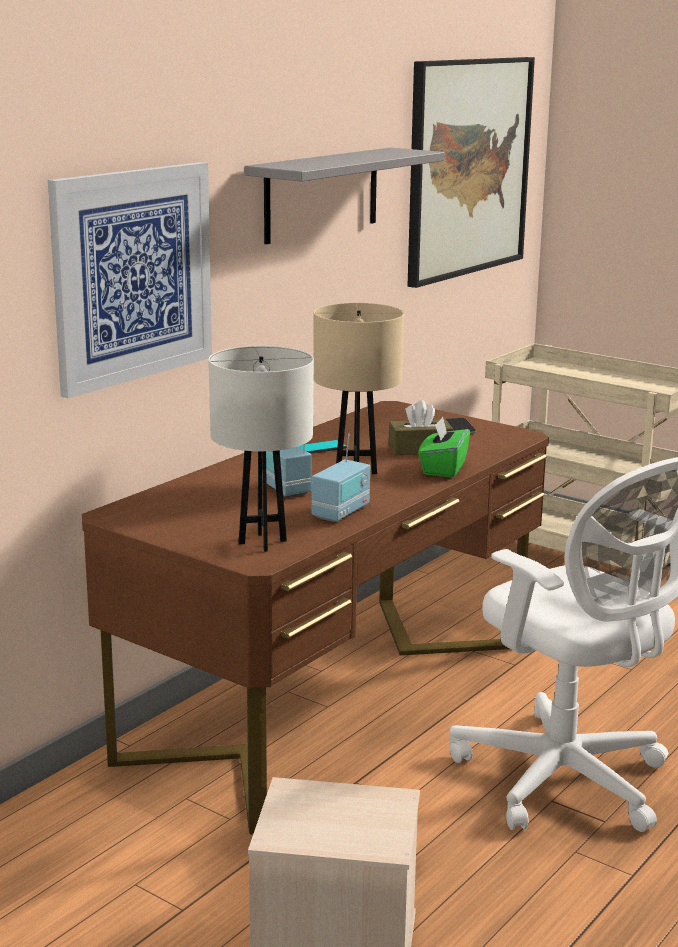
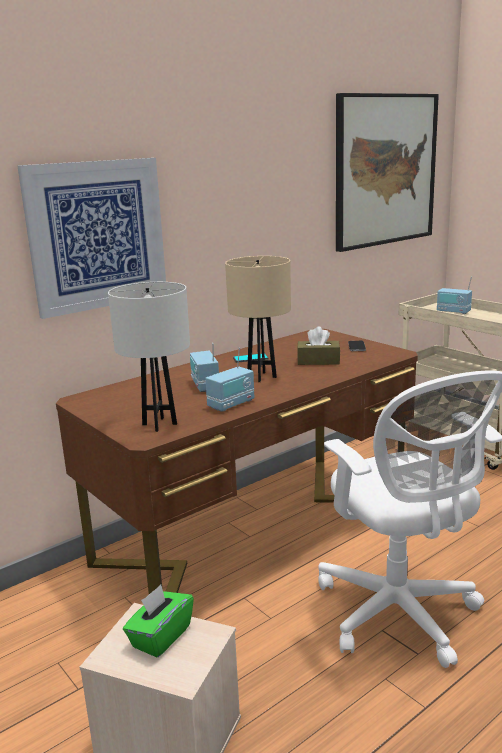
camera: 15 degrees right, 0 degrees up
grey shelf [244,148,445,244] -> none
green tissue box [418,417,470,478] -> green tissue box moved to [123,585,194,657]
none -> radio [437,277,472,314]

